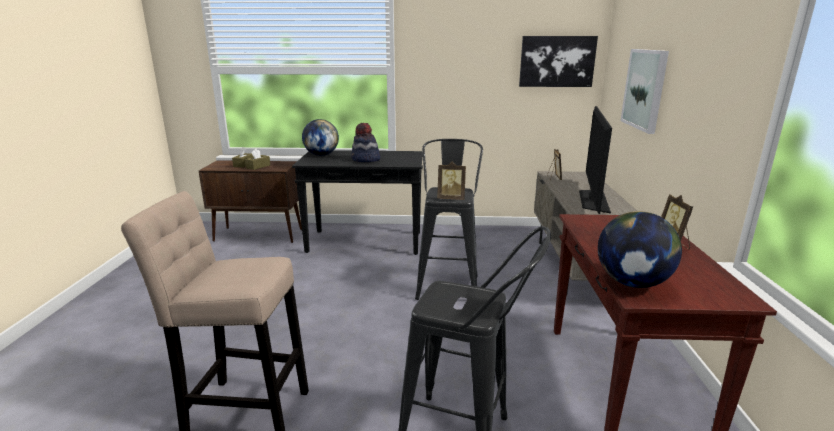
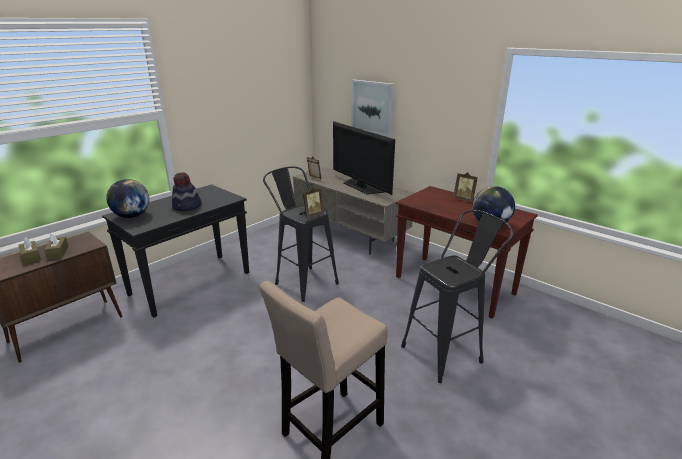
camera: 50 degrees left, 5 degrees up
picture [519,36,598,87] -> none

